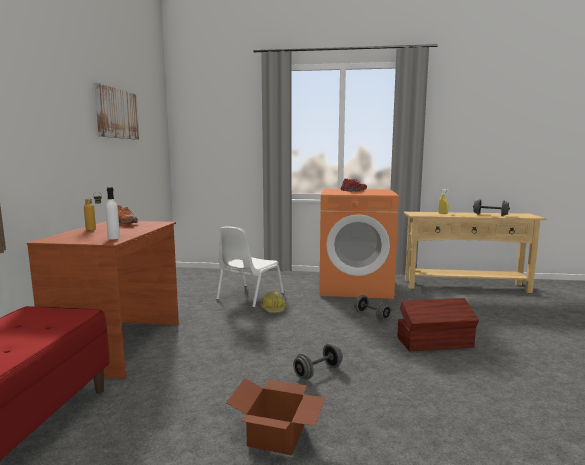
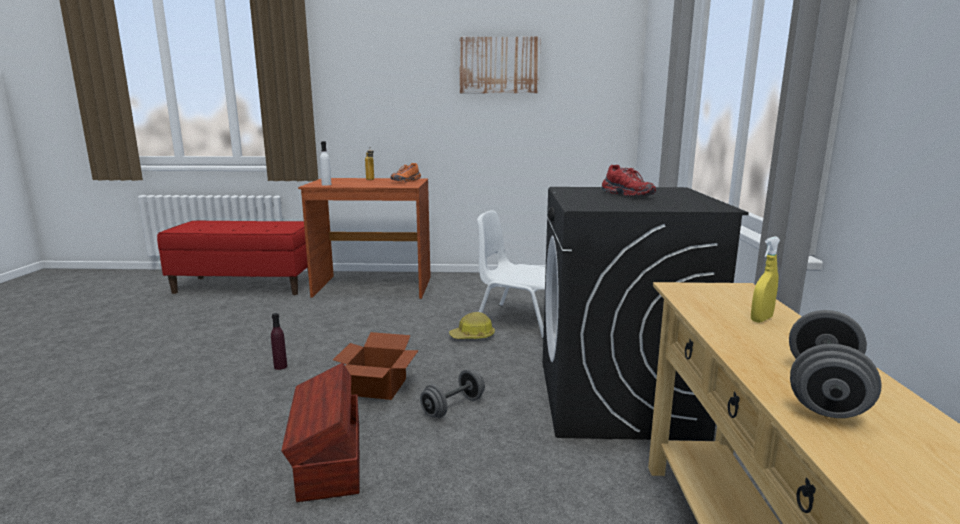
camera: 85 degrees right, 5 degrees up
cardboard box [226,378,325,456] -> cardboard box moved to [333,332,419,400]
grey dumbbell [293,344,343,379] -> purple bottle [271,313,287,370]
orange washing machine [319,189,399,299] -> black washing machine [542,187,749,441]

